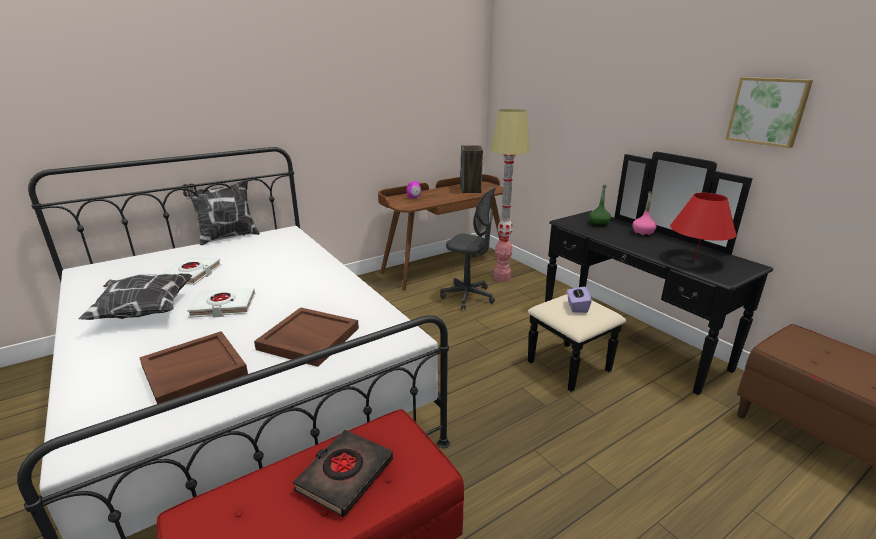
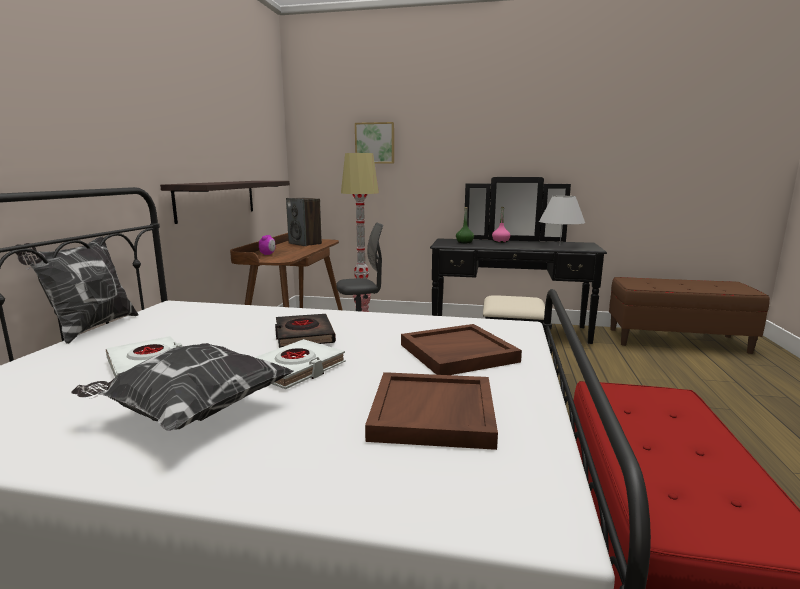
camera: 45 degrees left, 10 degrees down
black book [293,430,393,517] -> black book moved to [275,314,336,348]
purple tissue box [567,287,592,313] -> none
red table lamp [670,193,737,260] -> white table lamp [539,196,585,243]
picture [726,77,813,148] -> picture moved to [355,122,394,164]
none -> shelf [160,181,290,224]

